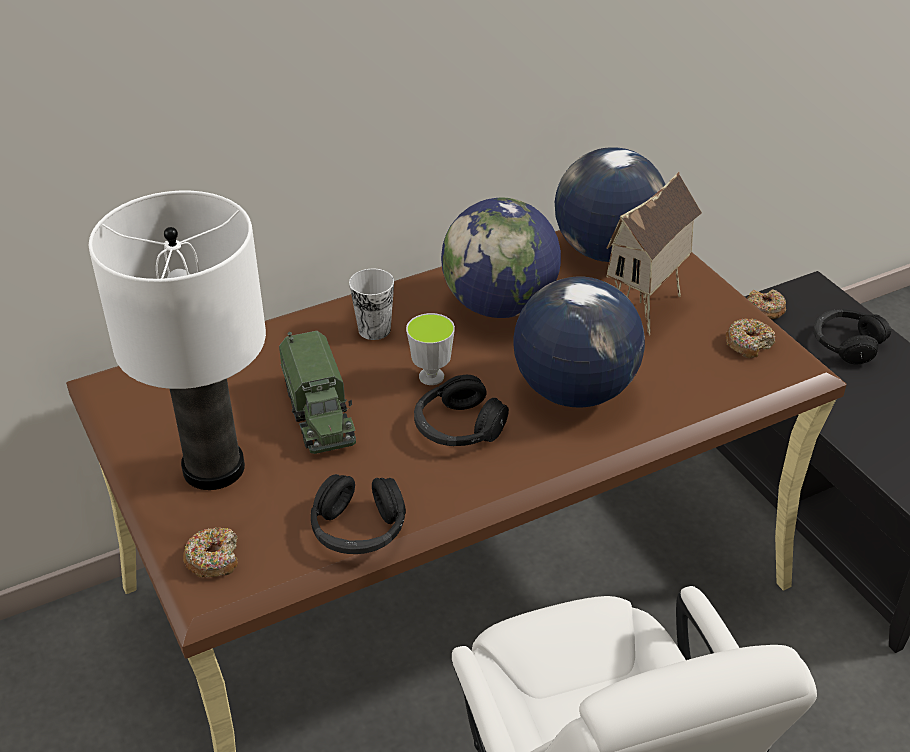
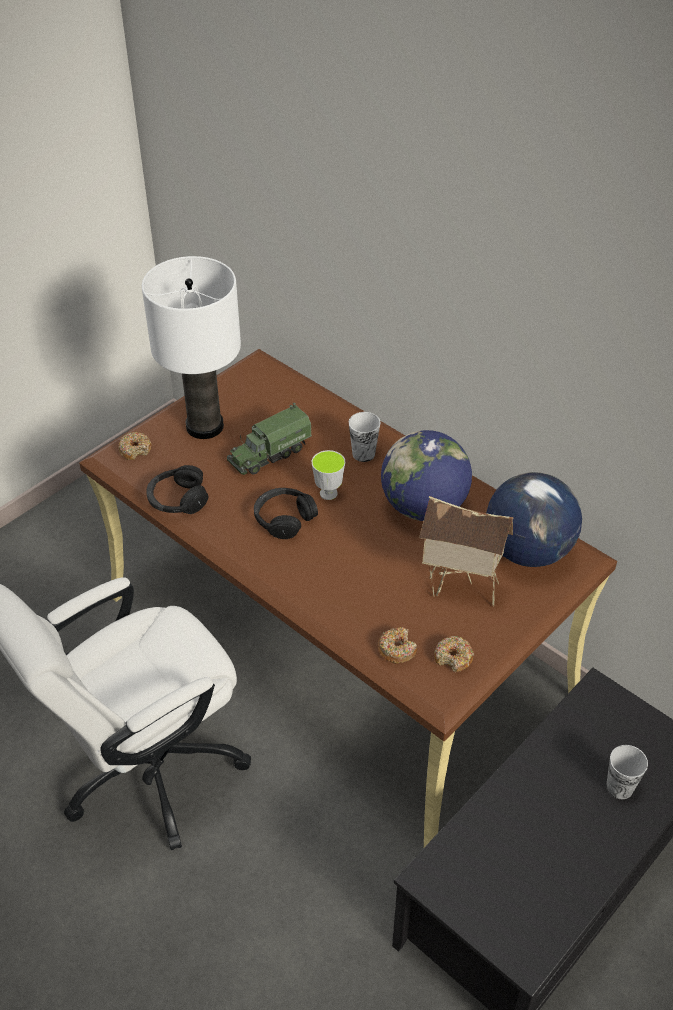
camera: 70 degrees right, 5 degrees up
globe [513,276,645,407] -> none
donut [747,289,786,319] -> donut moved to [378,627,417,664]
black headphones [813,310,891,364] -> cup [606,745,648,799]

